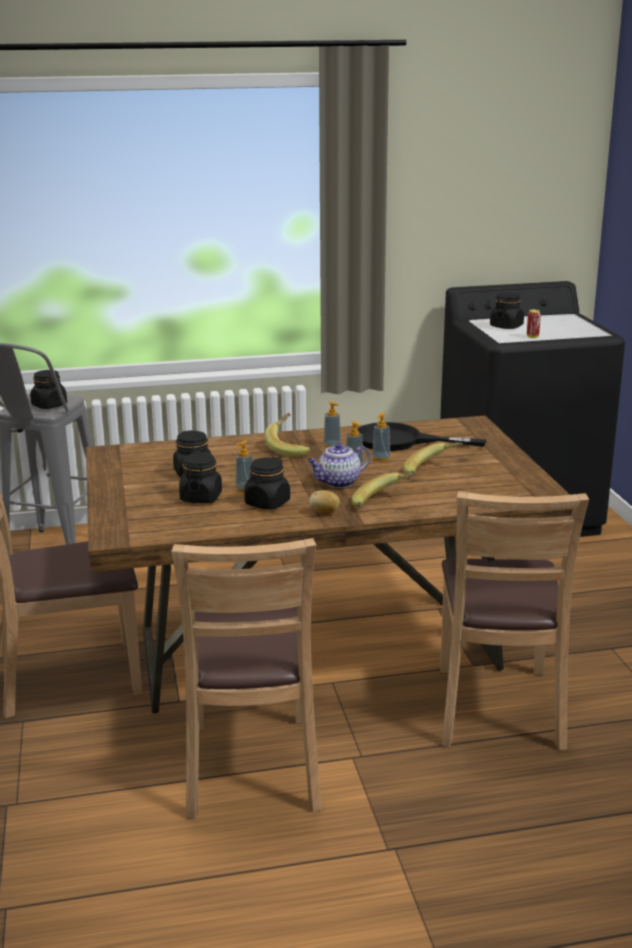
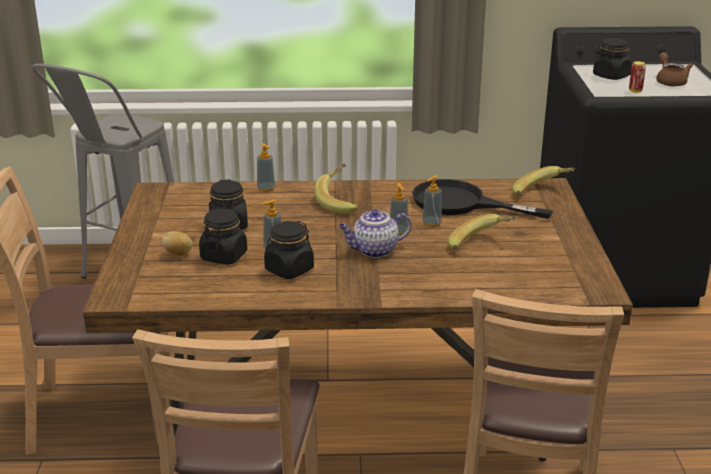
camera: 10 degrees right, 5 degrees up
black jar [30,370,67,409] -> none
potato [309,490,340,514] -> potato moved to [162,231,192,256]
soap dispenser [323,401,341,448] -> soap dispenser moved to [257,143,275,192]
banana [352,472,416,507] -> banana moved to [512,166,575,196]
none -> brown teapot [656,52,693,86]

